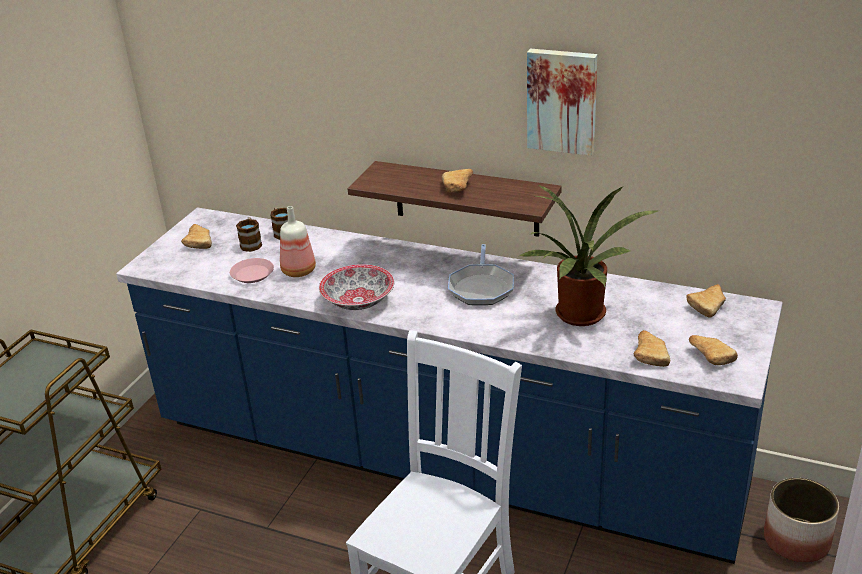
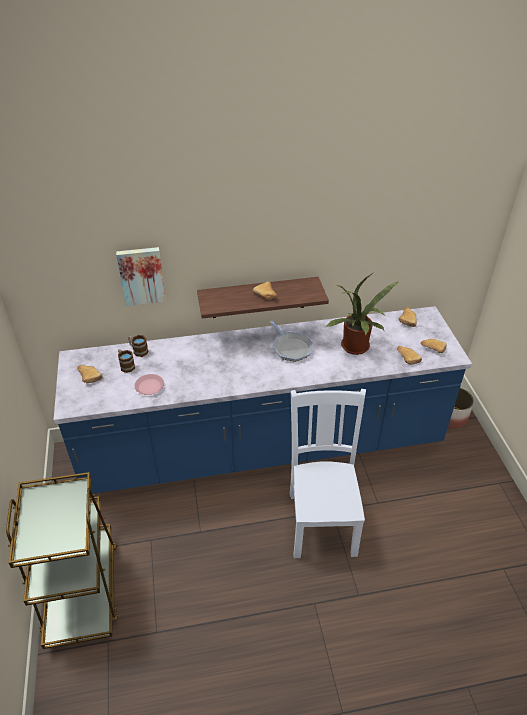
camera: 35 degrees left, 10 degrees up
bottle [280,206,316,277] -> none
bowl [319,264,394,310] -> none
picture [527,49,598,156] -> picture moved to [116,247,166,306]

